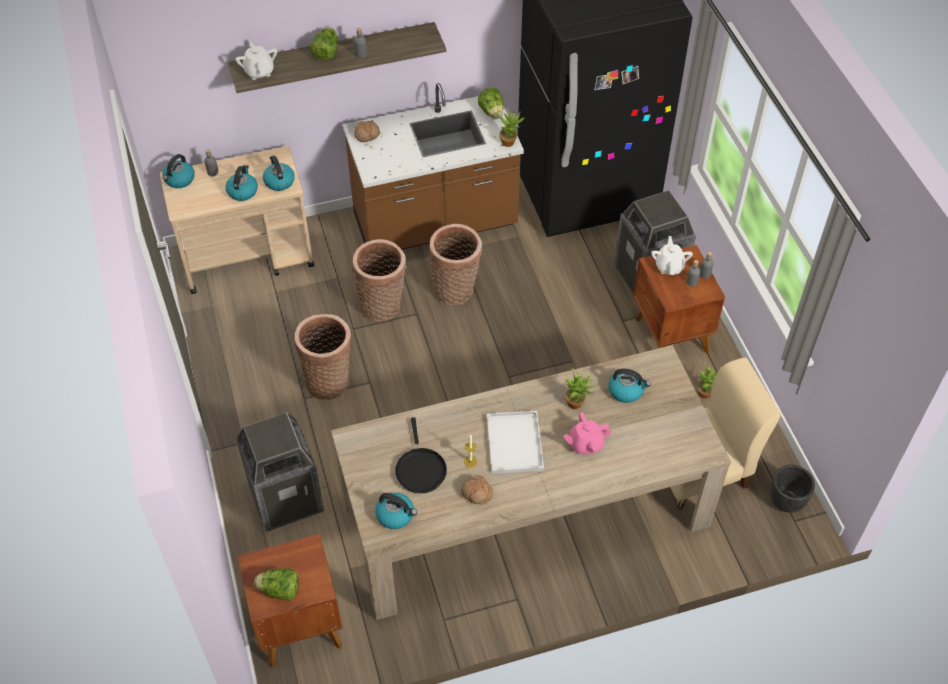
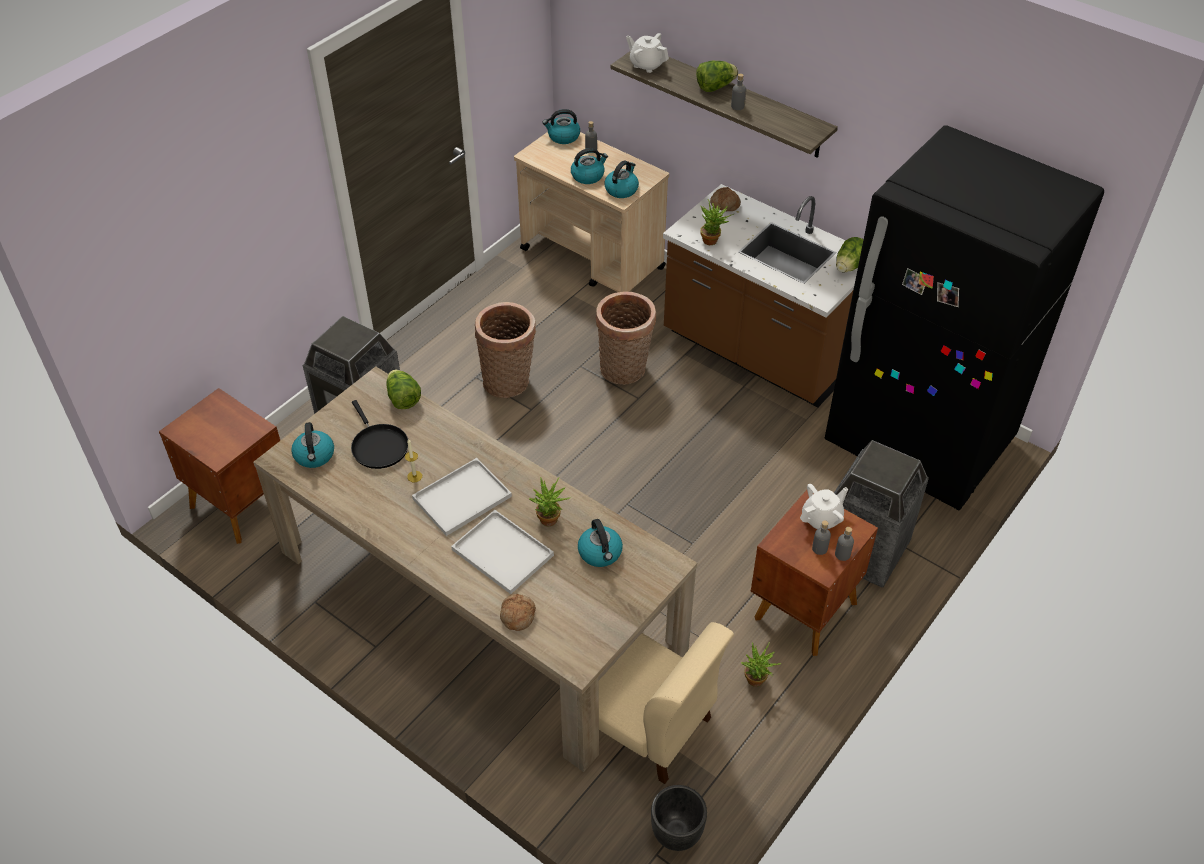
camera: 55 degrees right, 5 degrees down
white teapot [235,40,277,80] -> white teapot turned 90 degrees counterclockwise [626,33,669,73]
lettuce [254,568,299,601] -> lettuce moved to [387,370,421,409]
black frying pan [395,417,447,493] -> black frying pan turned 75 degrees counterclockwise [351,400,408,469]
basket [429,224,482,306] -> none
bread [461,475,493,505] -> bread moved to [500,594,536,631]
potted plant [496,108,525,147] -> potted plant moved to [700,199,734,245]
pink teapot [563,412,611,455] -> white tray [451,510,554,594]

